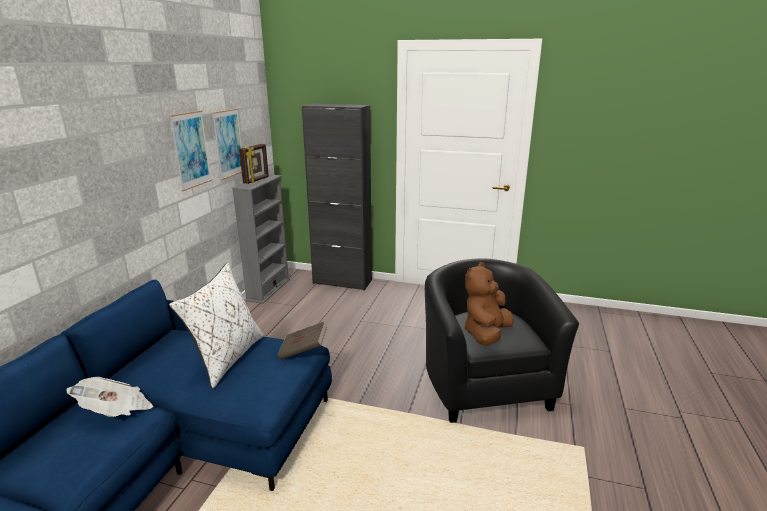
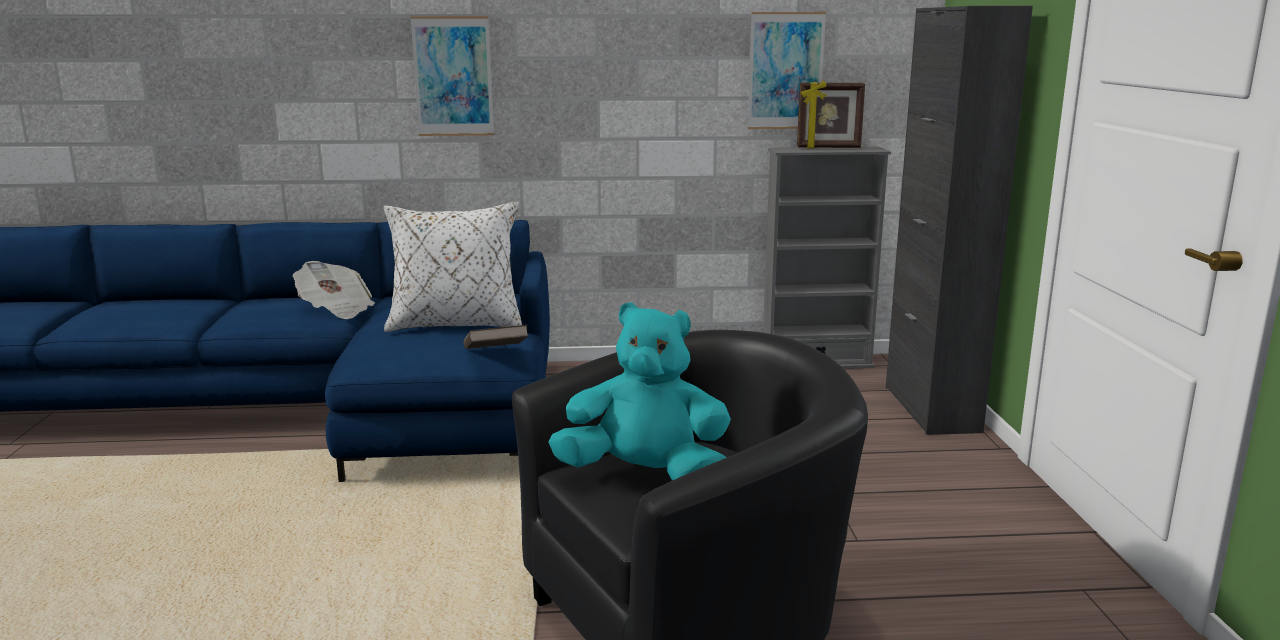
camera: 70 degrees right, 5 degrees down
picture [169,110,212,191] -> picture moved to [410,16,494,136]
brown plush toy [464,262,514,346] -> turquoise plush toy [548,302,731,480]

